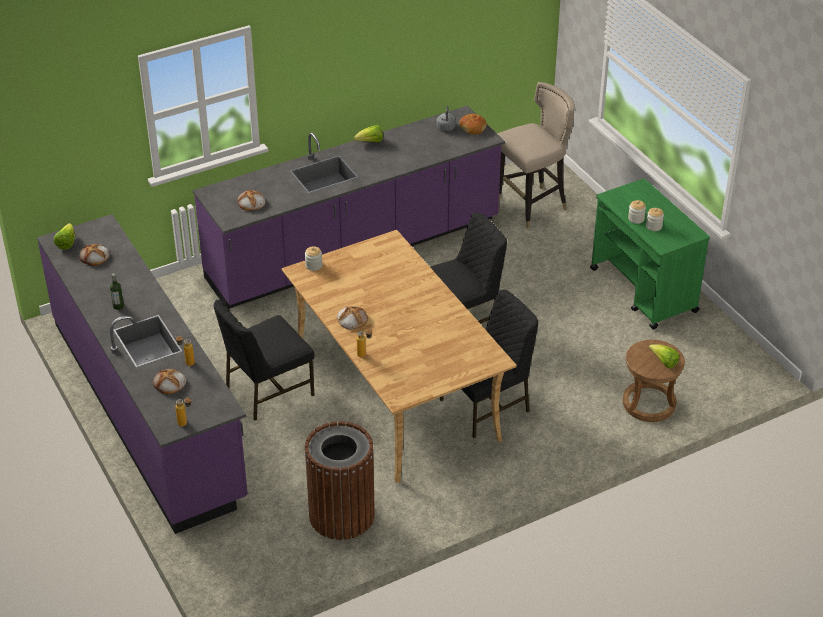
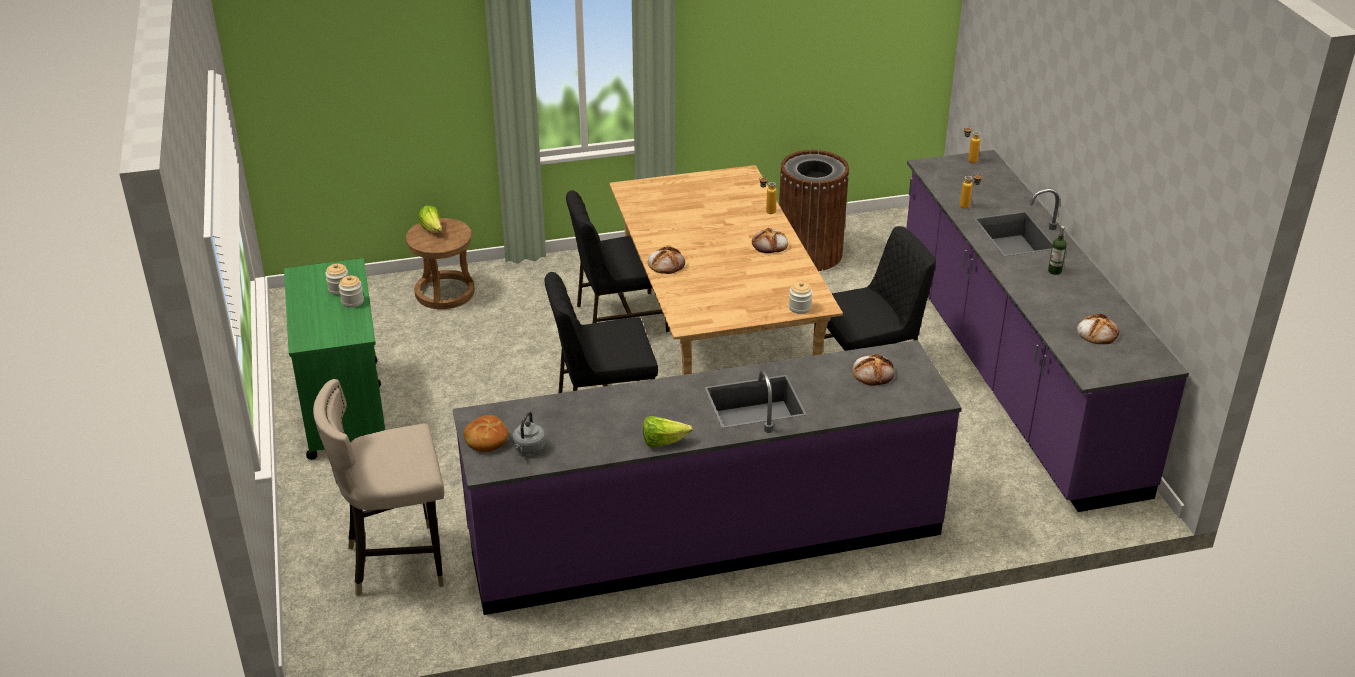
camera: 165 degrees left, 5 degrees down
lettuce [54,223,75,250] -> none
bread [153,369,186,394] -> bread moved to [648,247,685,274]

